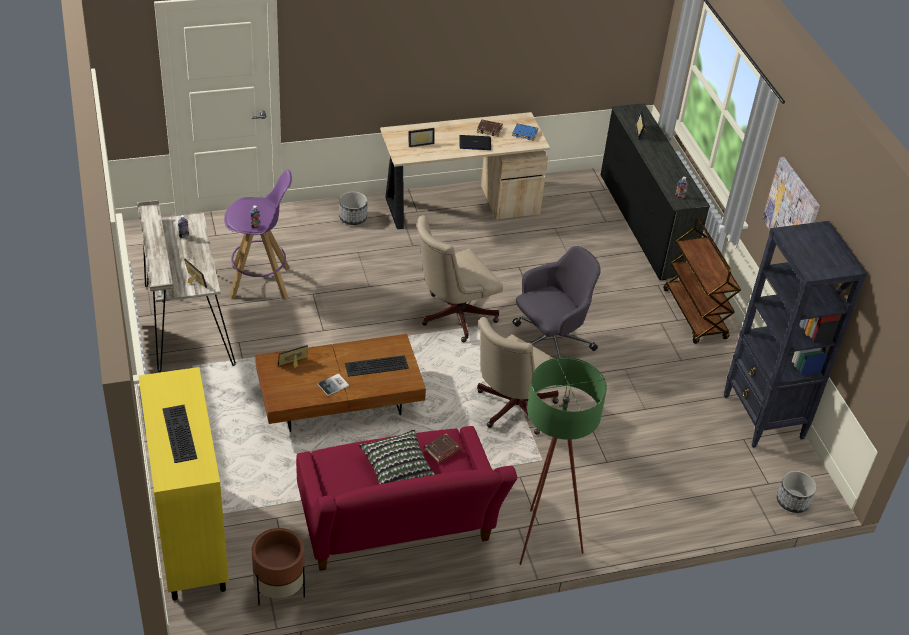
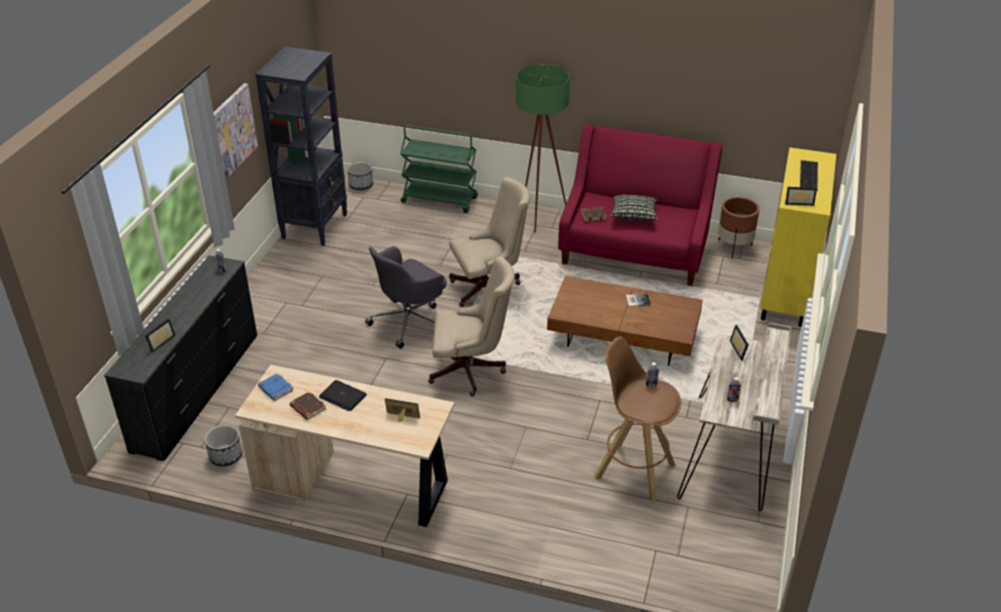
camera: 145 degrees left, 5 degrees down
purple stool [224,170,292,300] -> brown stool [594,336,681,501]
picture frame [278,345,308,368] -> picture frame moved to [785,187,817,206]
planter [339,191,368,225] -> planter moved to [205,425,242,466]
keyboard [345,355,409,377] -> none
grey office chair [513,246,601,357] -> grey office chair turned 45 degrees counterclockwise [365,246,447,349]
brown cart [664,218,741,344] -> none
none -> green cart [400,125,478,213]

